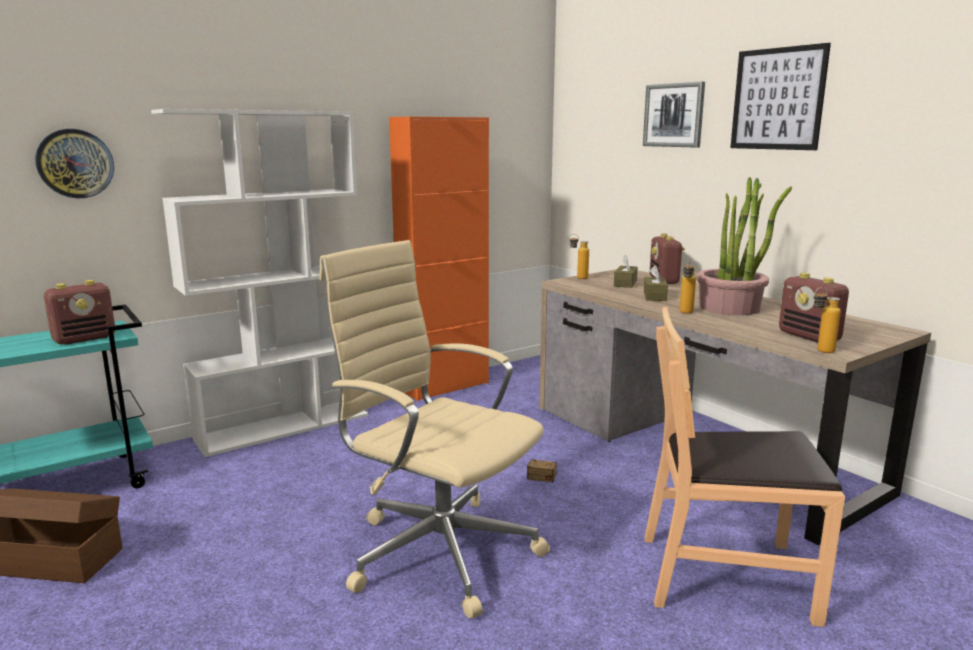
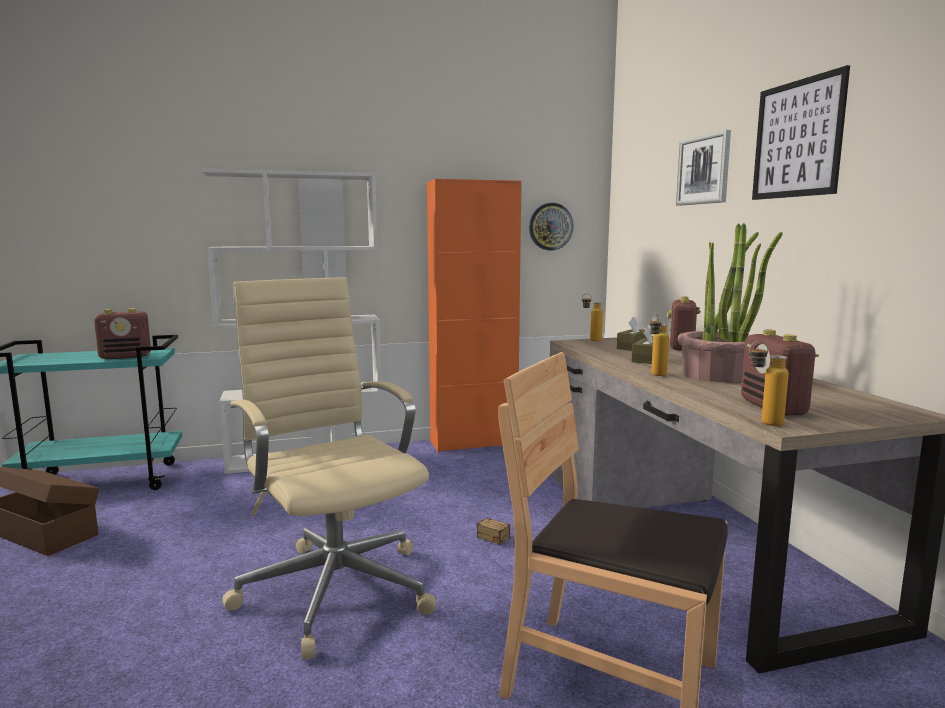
camera: 20 degrees right, 5 degrees down
wall clock [35,129,114,199] -> wall clock moved to [529,203,573,250]

